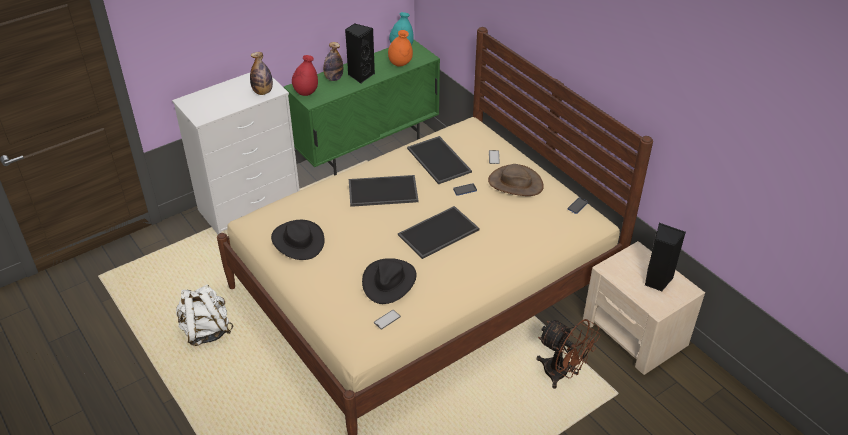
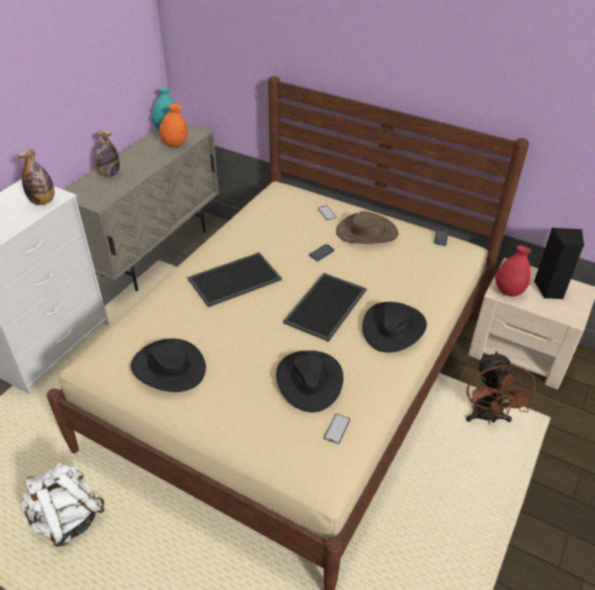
camera: 25 degrees left, 0 degrees up
green cabinet [284,40,440,176] -> beige cabinet [63,123,219,291]
red vase [292,55,318,96] -> red vase moved to [495,246,531,297]
black speaker [345,23,375,83] -> none
tray [407,136,472,184] -> none
brown fan [536,319,600,389] -> brown fan turned 75 degrees clockwise [466,351,539,425]
none -> black hat [362,302,427,353]

